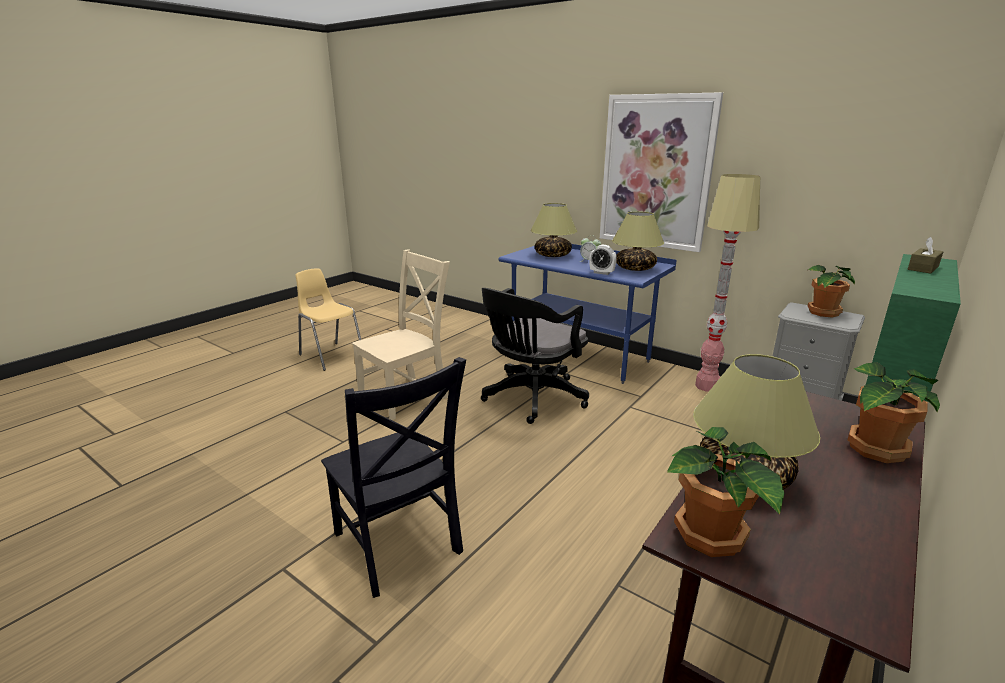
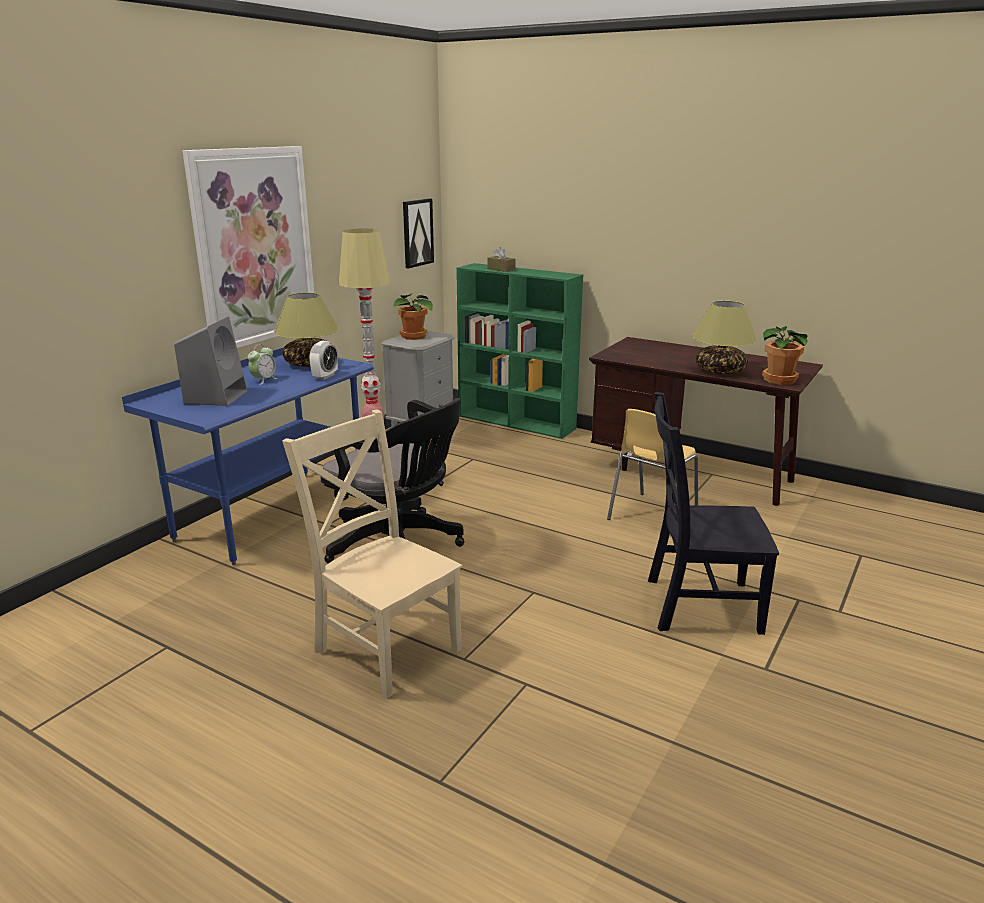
camera: 95 degrees left, 0 degrees up
yellow chair [296,268,361,371] -> yellow chair moved to [607,409,698,537]
black chair [321,357,466,598] -> black chair turned 135 degrees counterclockwise [648,392,779,635]
table lamp [531,203,577,257] -> grey speaker [174,316,247,406]
potted plant [847,362,940,463] -> none
none -> picture [403,199,434,268]

